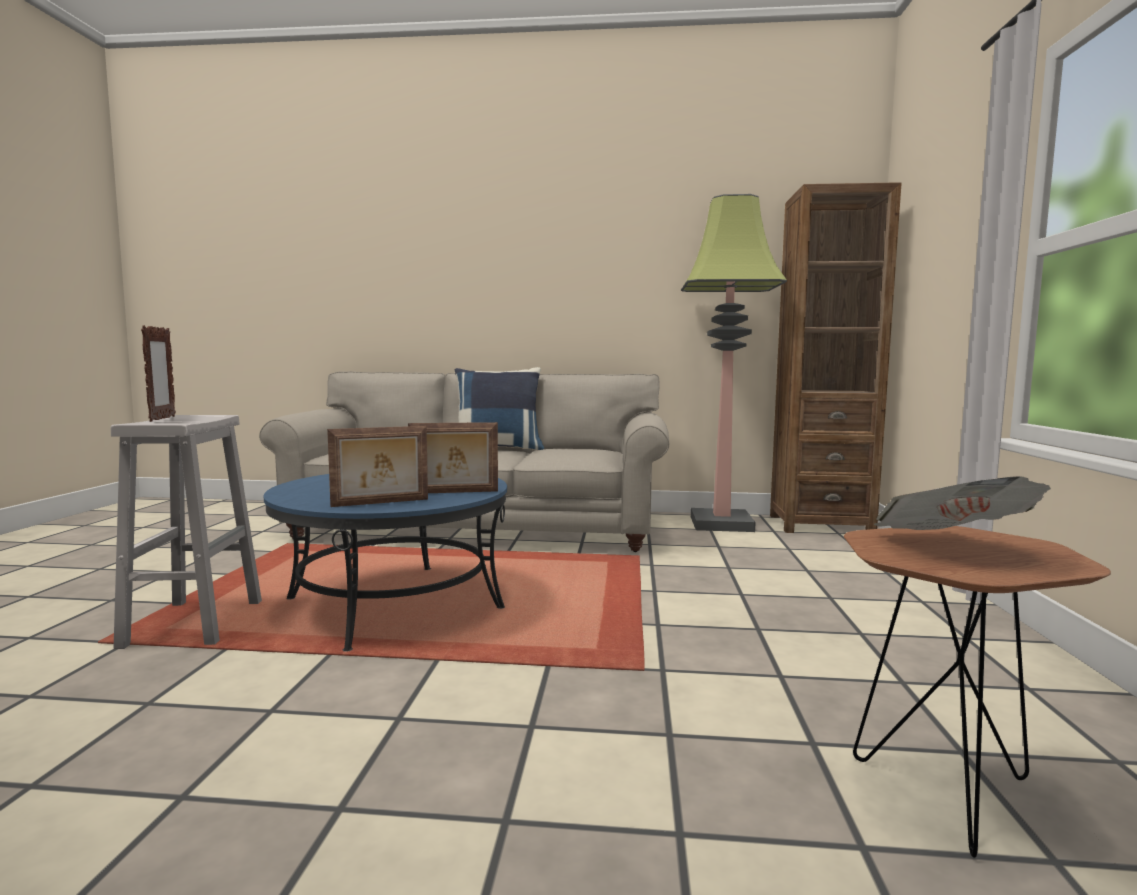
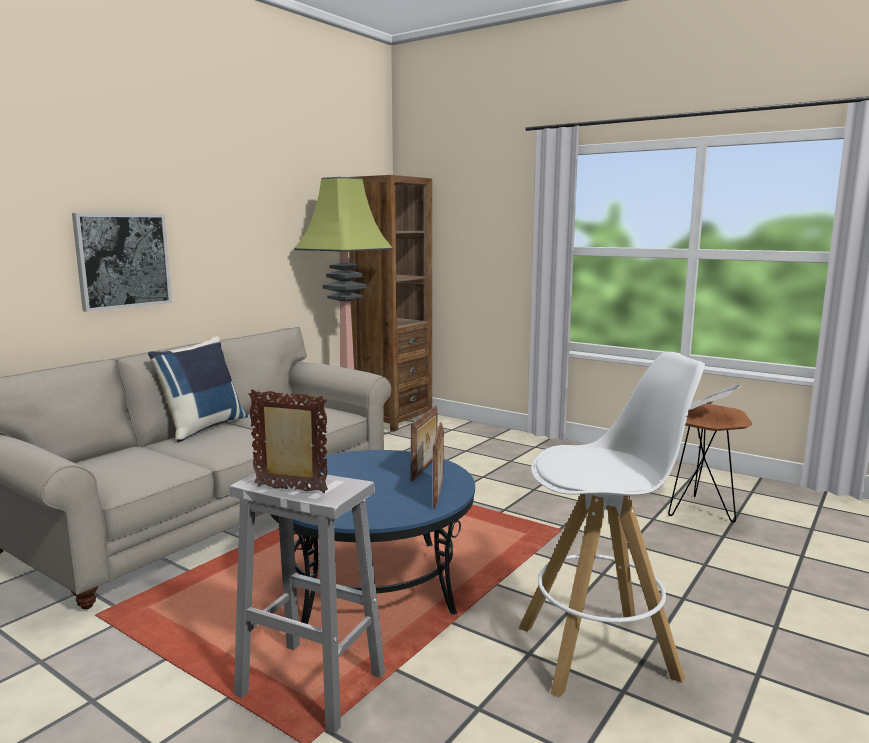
camera: 60 degrees left, 5 degrees up
none -> picture [72,213,172,312]
none -> white stool [518,352,705,698]

